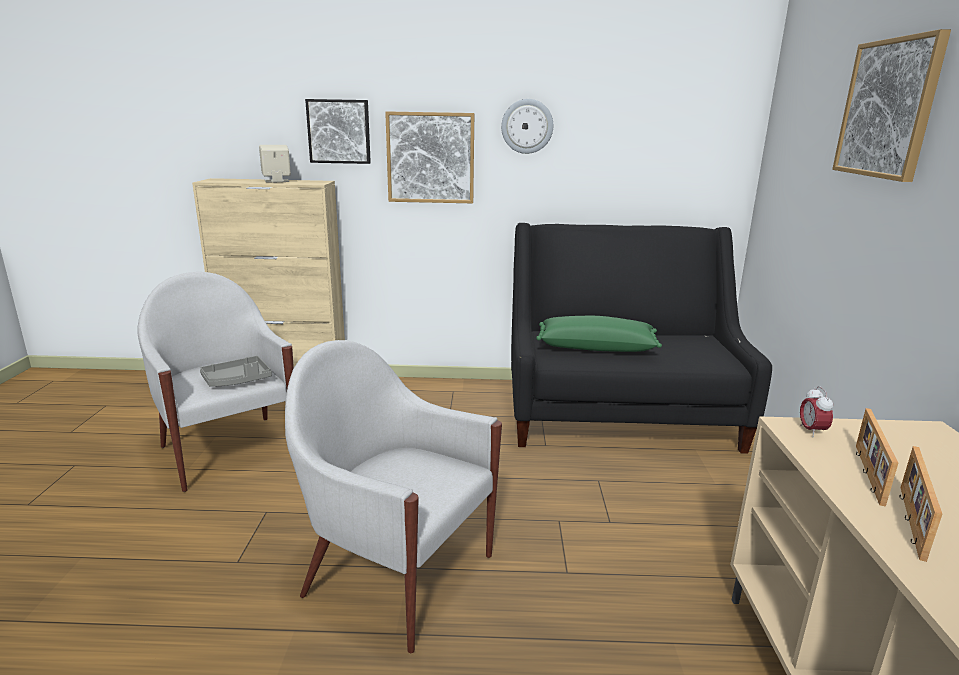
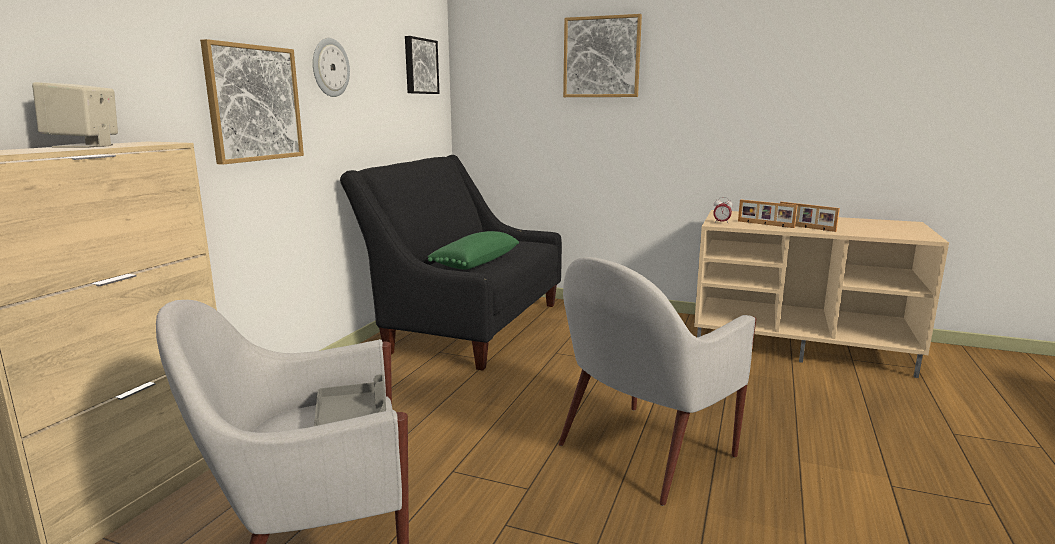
camera: 70 degrees left, 5 degrees down
picture [305,99,371,164] -> picture moved to [405,36,440,94]

